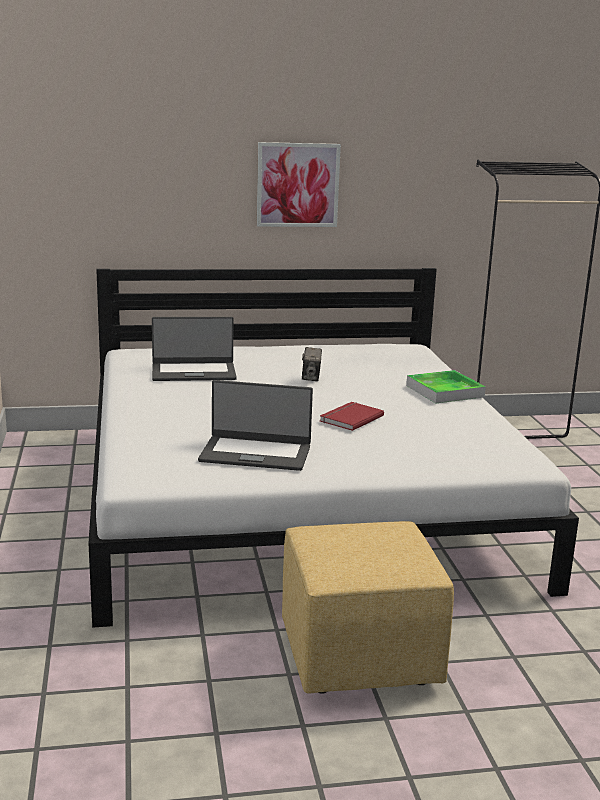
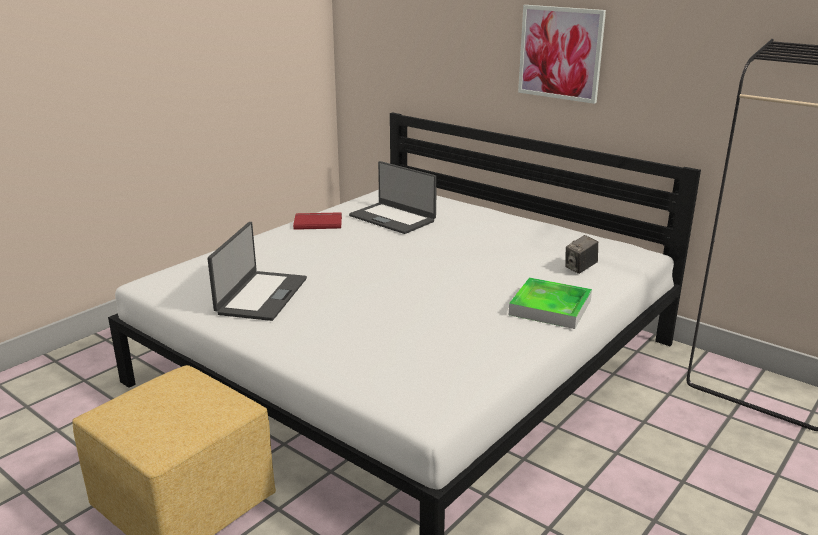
camera: 50 degrees right, 5 degrees up
laptop [198,380,313,471] -> laptop turned 135 degrees counterclockwise [207,222,307,321]
camera [302,347,322,381] -> camera moved to [565,235,598,274]
red book [320,402,384,431] -> red book moved to [293,212,342,230]

